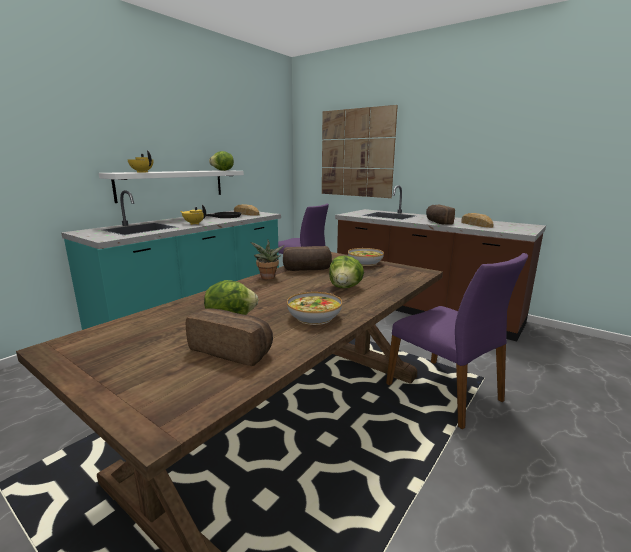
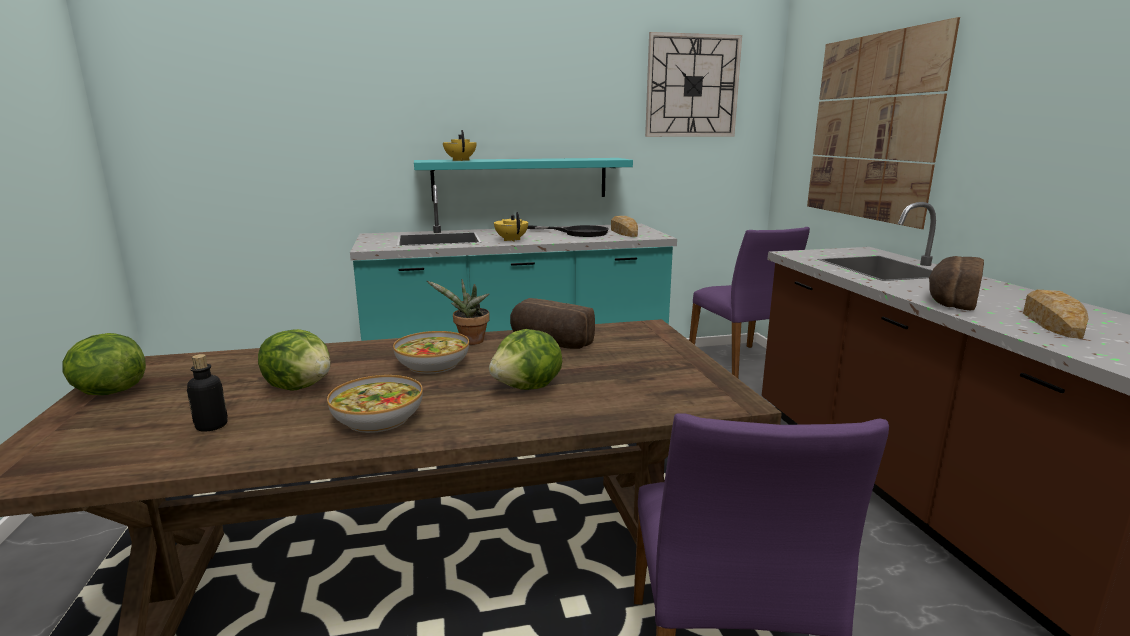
camera: 40 degrees right, 0 degrees up
white shelf [99,170,244,203] -> turquoise shelf [414,158,633,201]
bread [186,308,273,366] -> bottle [187,354,228,432]
lettuce [209,151,234,171] -> lettuce moved to [63,333,146,395]
bowl [348,248,384,266] -> bowl moved to [393,331,469,374]
none -> wall clock [645,32,742,137]

